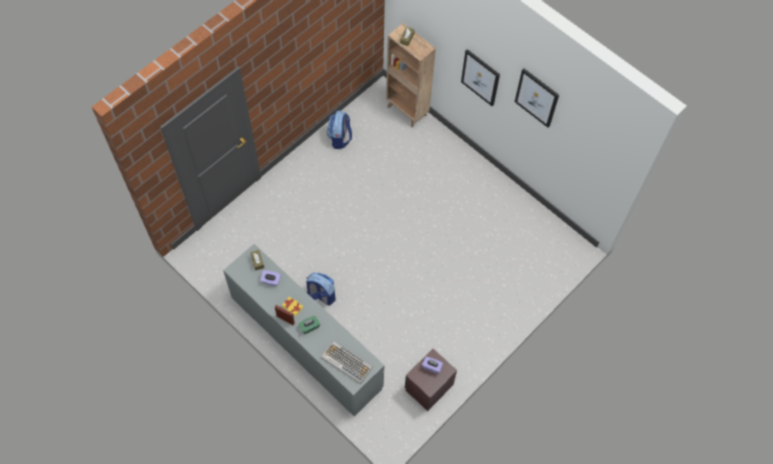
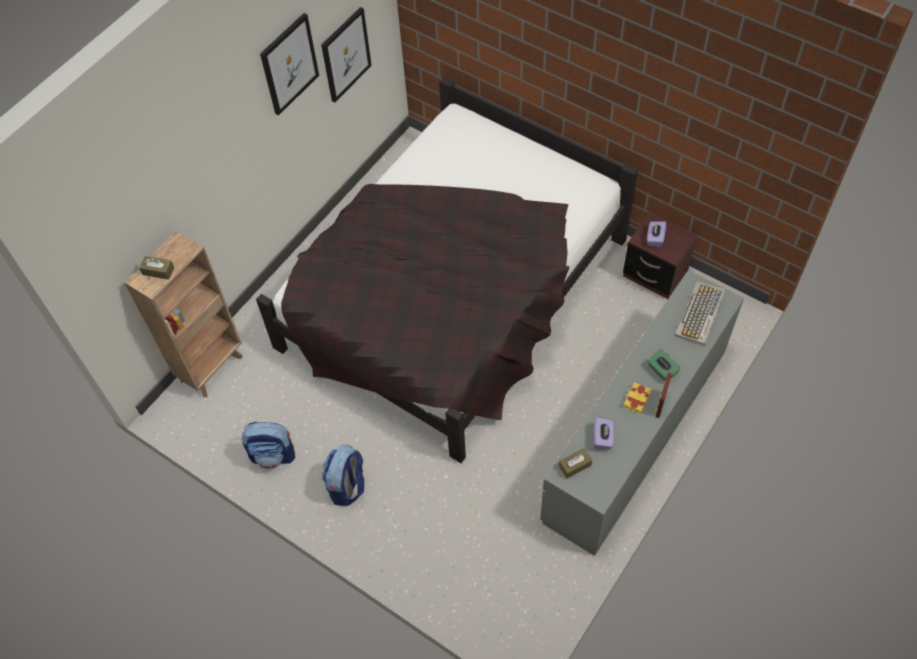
camera: 95 degrees left, 5 degrees down
backpack [306,272,336,306] -> backpack moved to [322,445,364,506]
picture [461,49,500,106] -> picture moved to [321,7,372,103]
none -> black bed [256,77,638,463]

